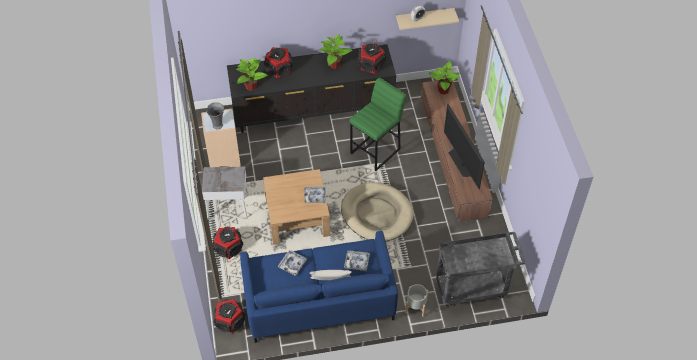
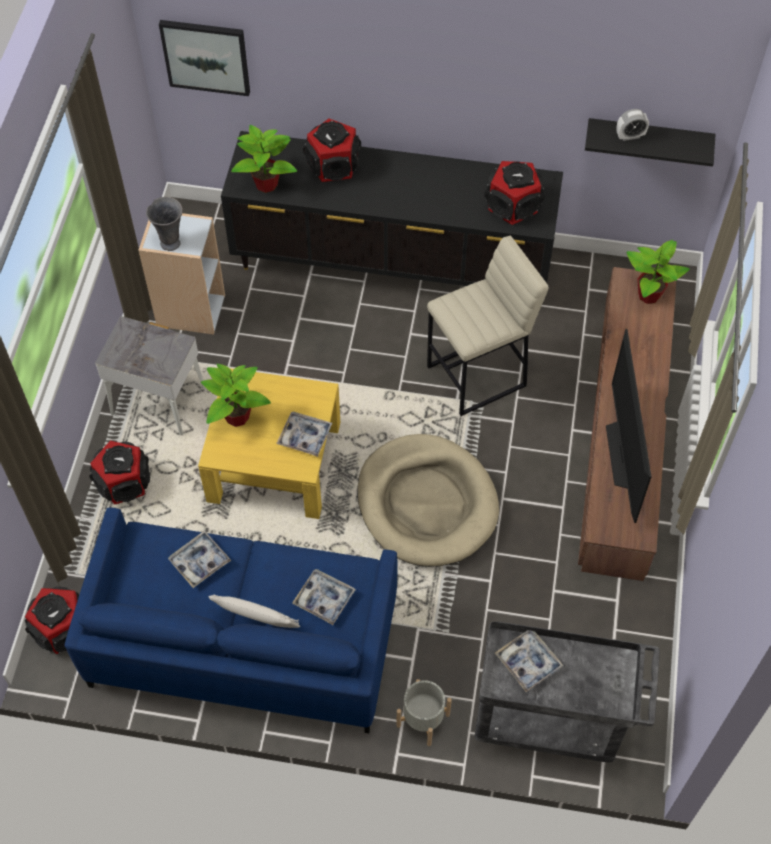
camera: 20 degrees right, 5 degrees up
brown coffee table [263,169,330,245] -> yellow coffee table [198,368,340,519]
potted plant [319,34,353,69] -> potted plant moved to [201,364,271,427]
green stool [349,77,406,171] -> beige stool [427,236,548,416]
beige shelf [396,8,459,30] -> black shelf [585,118,716,167]
none -> picture [159,20,250,96]
none -> tray [495,630,563,692]

